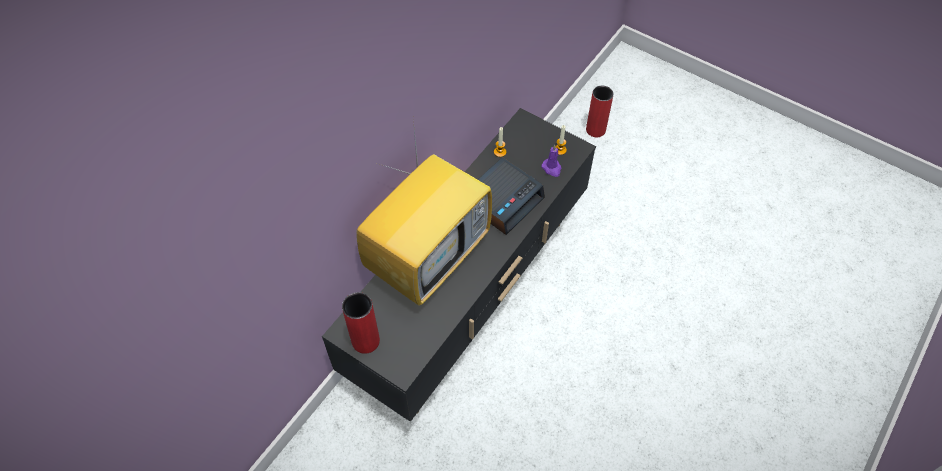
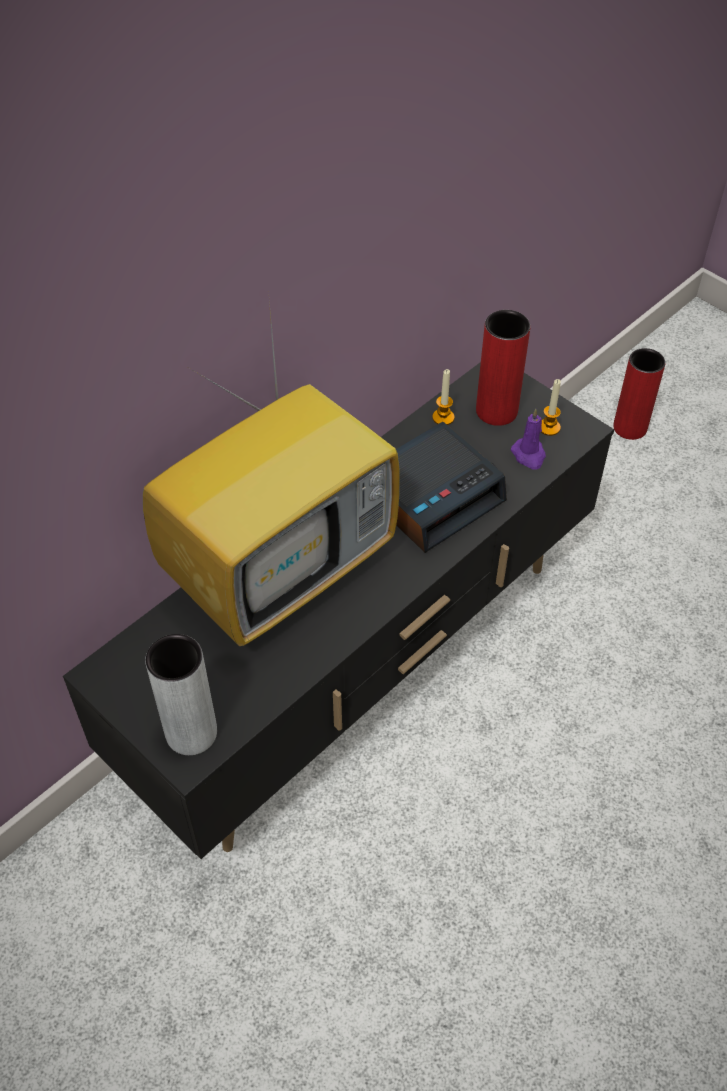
camera: 10 degrees right, 5 degrees down
red vase [342,292,380,354] -> red vase moved to [476,310,530,426]
none -> grey vase [145,634,217,755]

